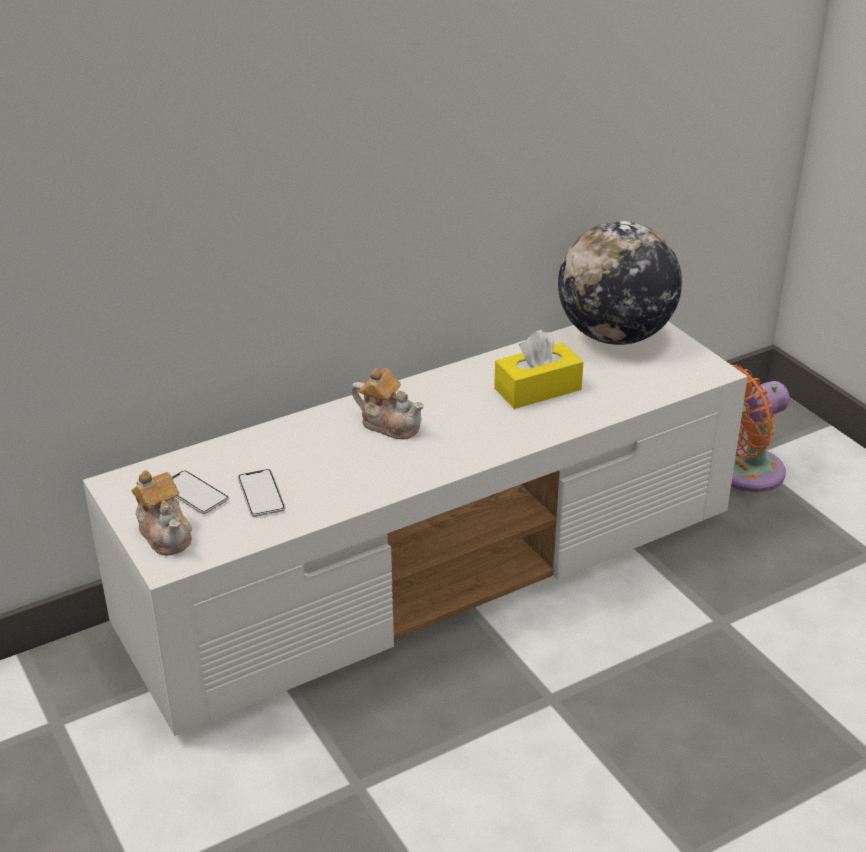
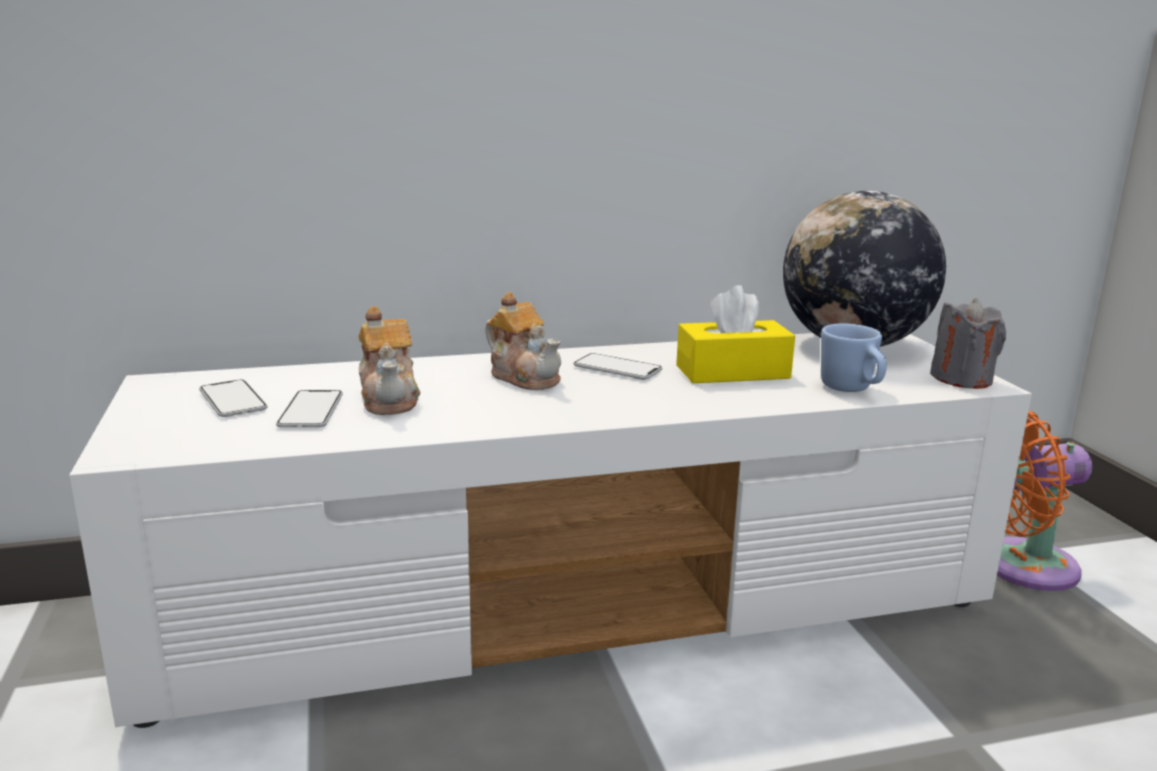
camera: 15 degrees right, 15 degrees down
teapot [131,470,192,556] -> teapot moved to [359,306,421,415]
none -> phone [573,353,662,380]
none -> blue mug [821,323,887,392]
none -> grey candle [930,298,1006,389]

